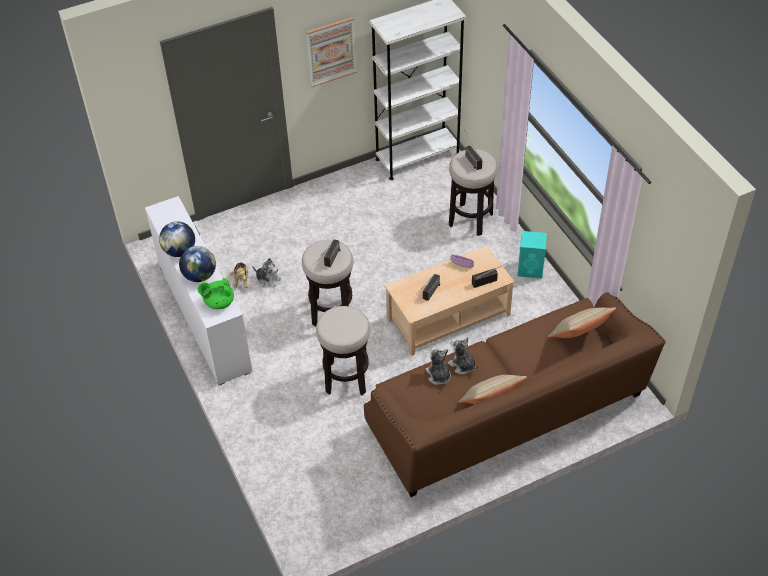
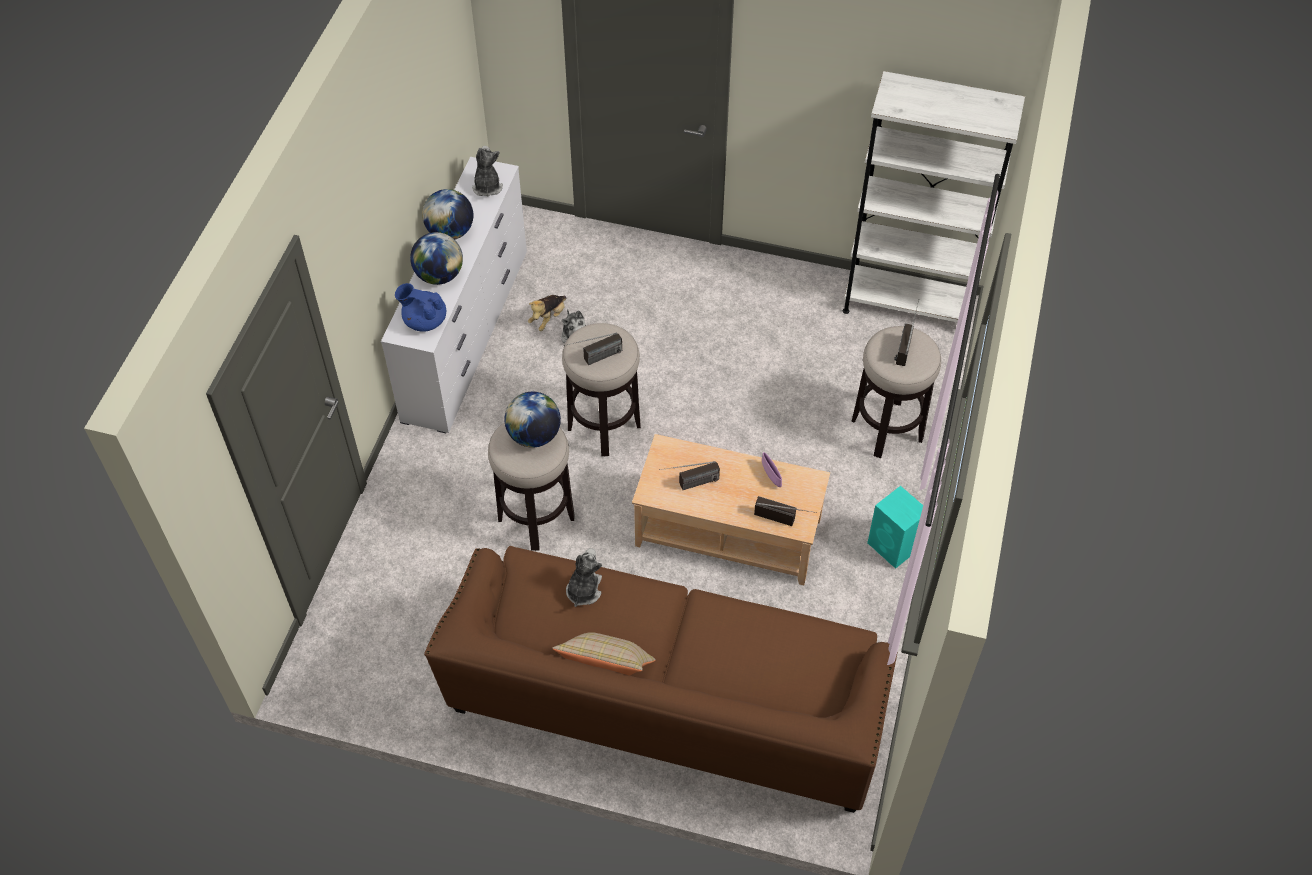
camera: 40 degrees right, 5 degrees up
green teapot [198,278,234,309] -> blue teapot [395,283,446,332]
picture [306,17,357,87] -> none
plush toy [448,337,478,375] -> plush toy moved to [472,146,503,196]
beige pillow [548,307,616,338] -> none
none -> globe [504,392,561,448]

